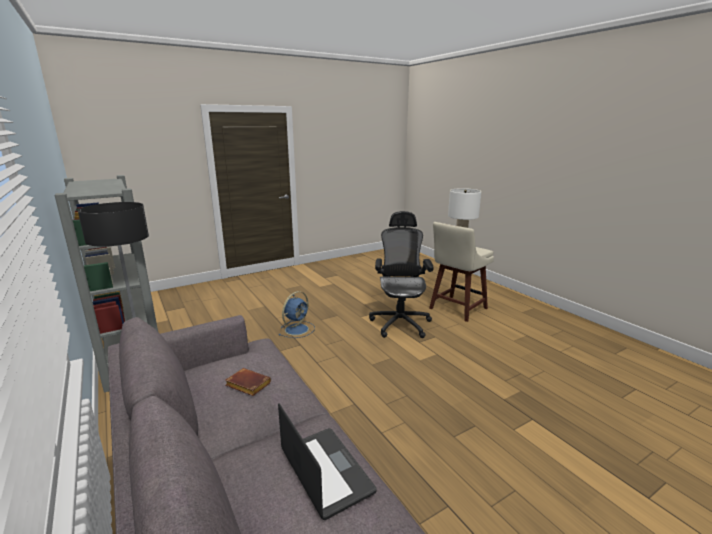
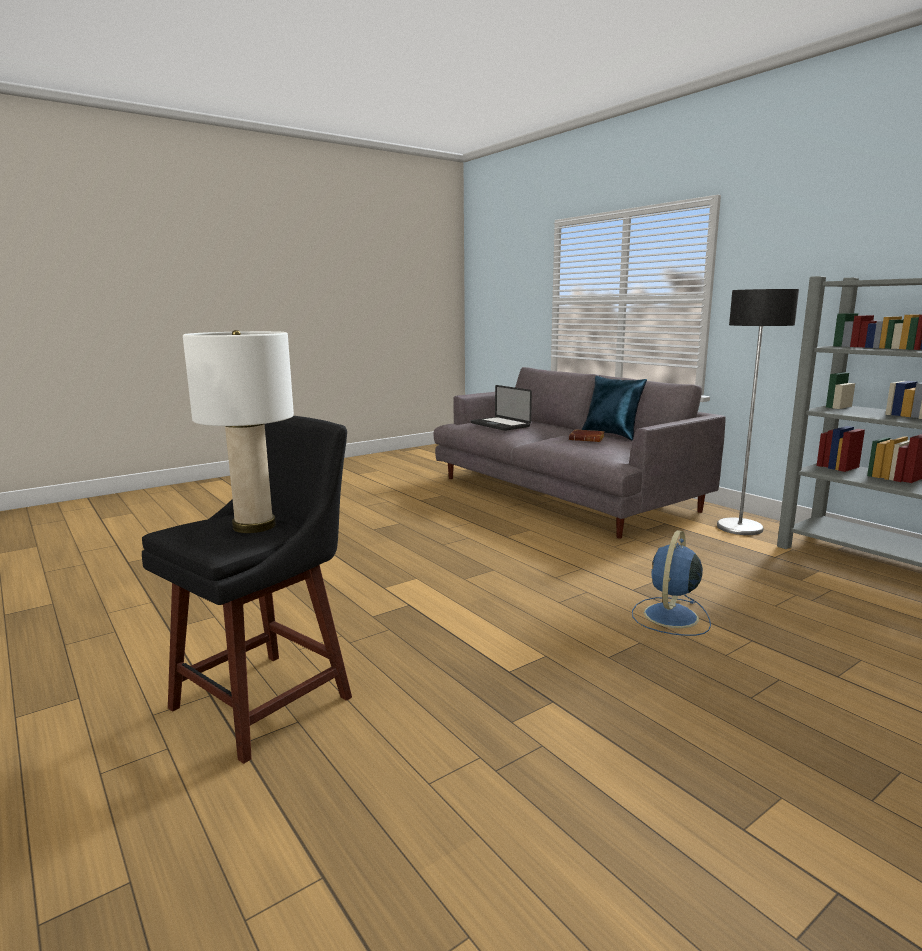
camera: 175 degrees right, 5 degrees down
office chair [369,211,434,338] -> none
beige stool [429,222,494,322] -> black stool [142,416,352,764]
none -> blue pillow [581,376,647,441]

